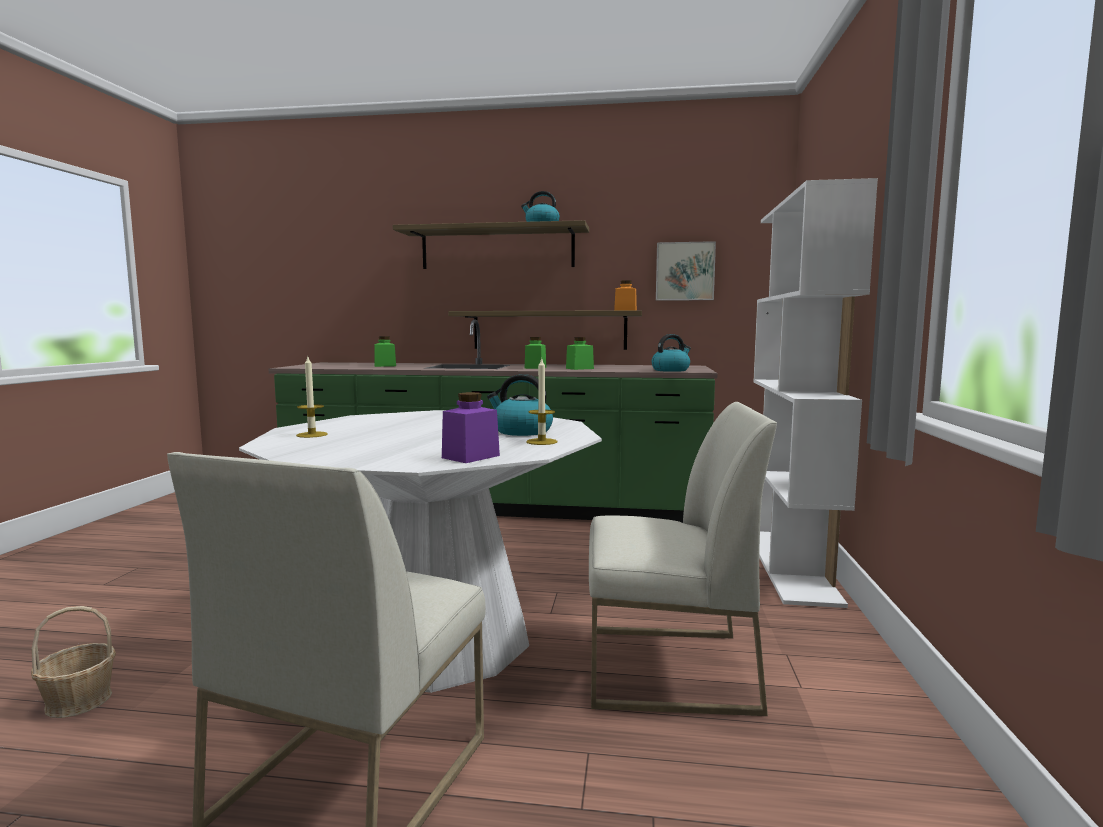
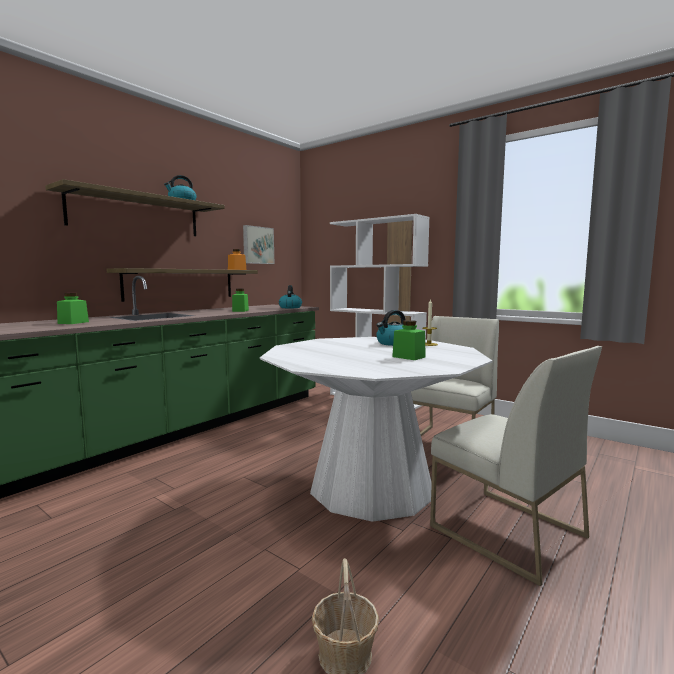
camera: 60 degrees left, 0 degrees up
candle [296,357,328,438] -> none
purple jar [442,392,500,463] -> none
green jar [525,337,546,369] -> green jar moved to [392,320,426,360]

